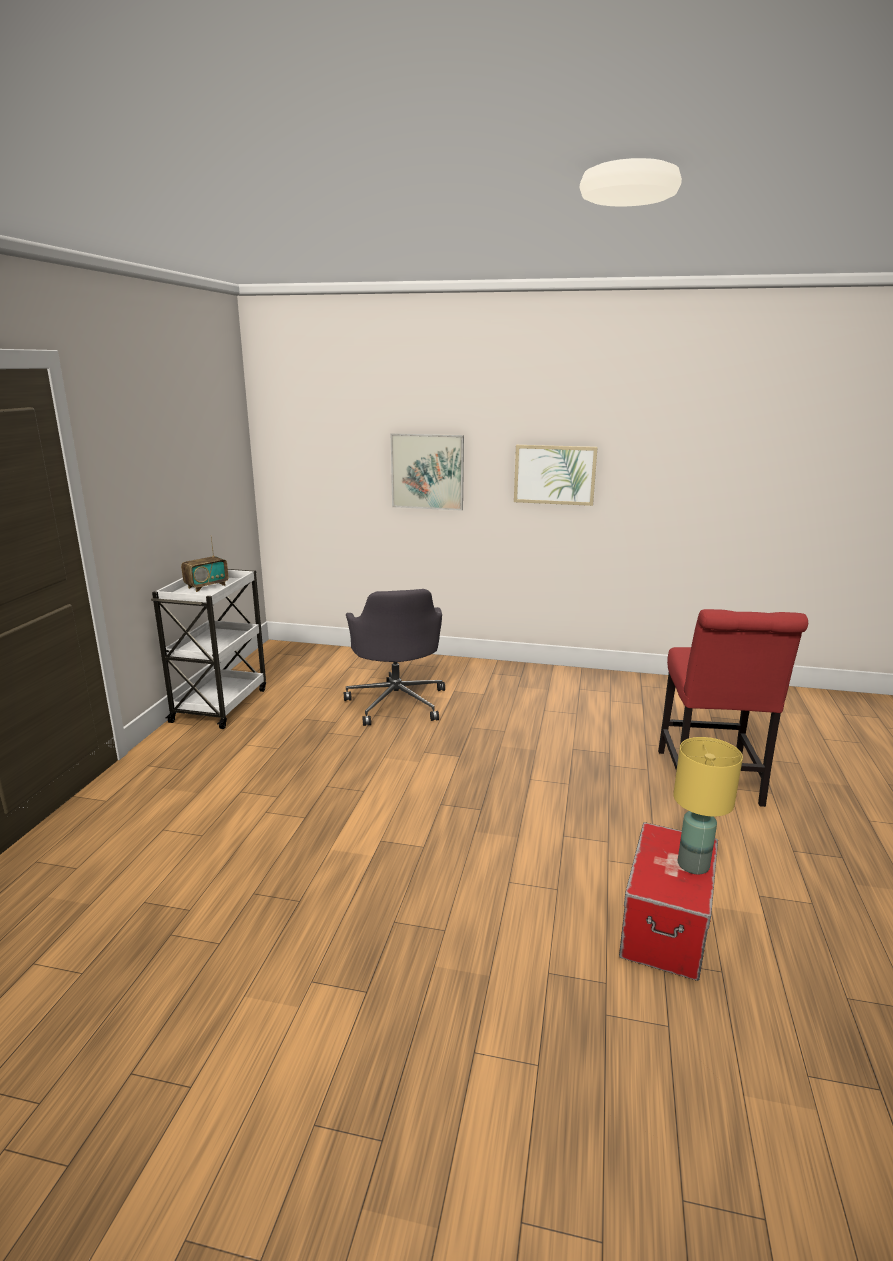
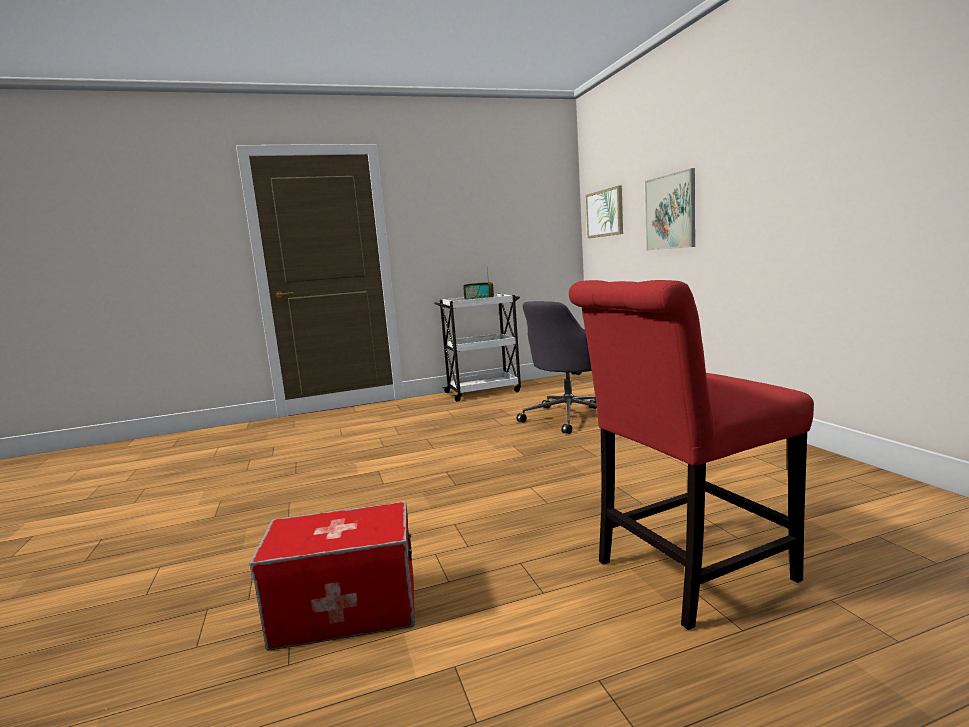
camera: 60 degrees right, 10 degrees down
picture [514,445,598,506] -> picture moved to [586,185,623,238]
yellow table lamp [673,737,743,874] -> none

